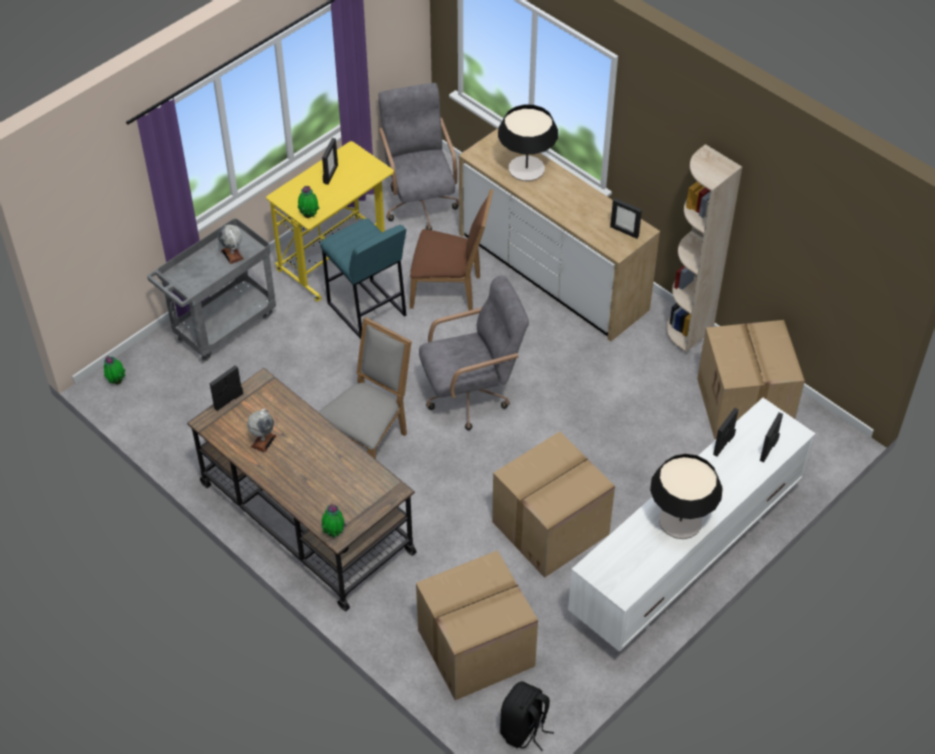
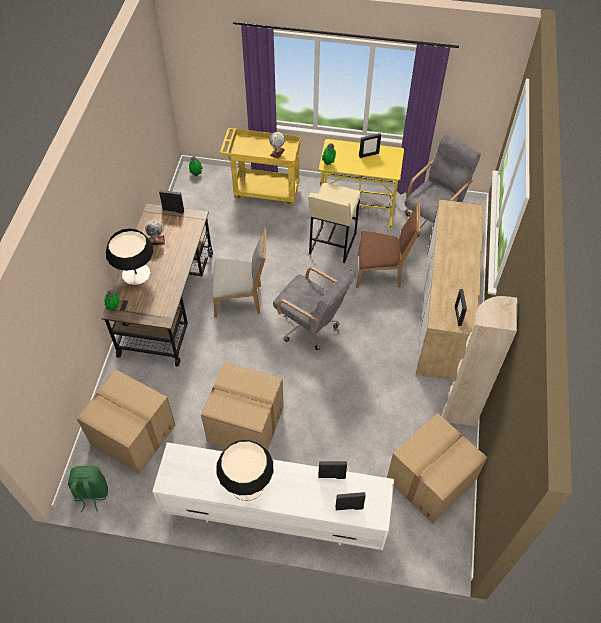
camera: 55 degrees right, 5 degrees up
grey cart [147,218,276,362] -> yellow cart [220,128,301,206]
turquoise stool [320,218,406,339] -> beige stool [308,183,361,263]
brown chair [410,189,493,310] -> brown chair turned 60 degrees counterclockwise [356,202,420,288]
table lamp [498,104,558,181] -> table lamp moved to [106,228,154,286]
black backpack [500,681,554,751] -> green backpack [68,466,108,512]

